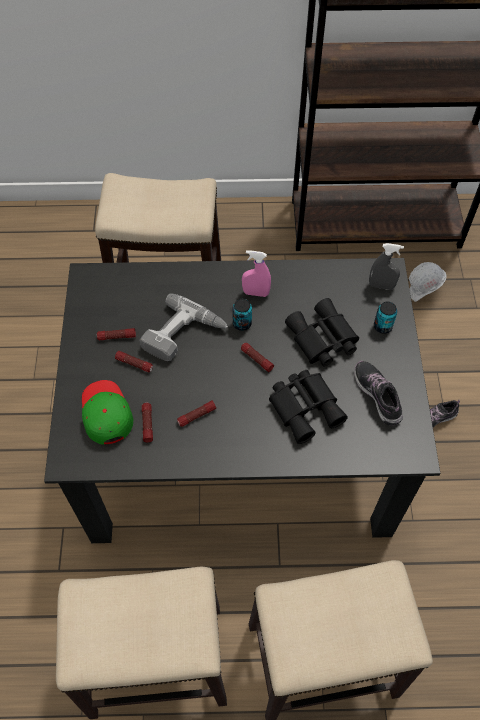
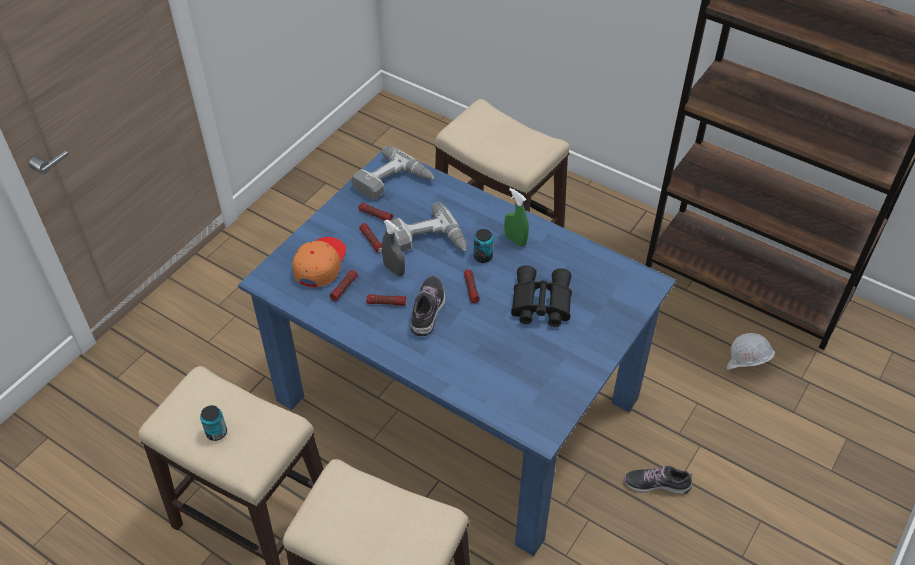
camera: 35 degrees right, 10 degrees down
black dining table [44,258,441,543] -> blue dining table [238,150,676,557]
green cap [82,380,133,445] -> orange cap [292,237,346,287]
pink spray bottle [242,250,271,297] -> green spray bottle [504,188,529,247]
black binoculars [269,370,348,444] -> none
shoe [354,361,403,426] -> shoe moved to [411,276,445,336]
grey spray bottle [369,243,404,290] -> grey spray bottle moved to [382,220,405,277]
can [374,302,397,334] -> can moved to [200,405,227,441]
none -> power drill [351,146,434,200]

